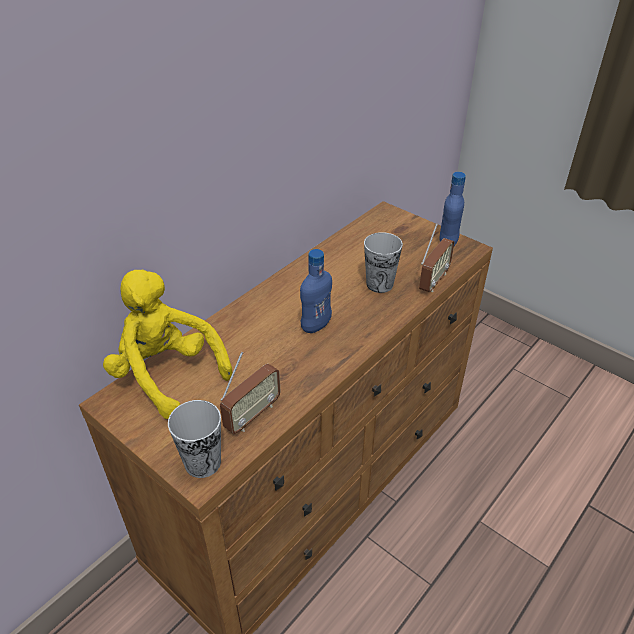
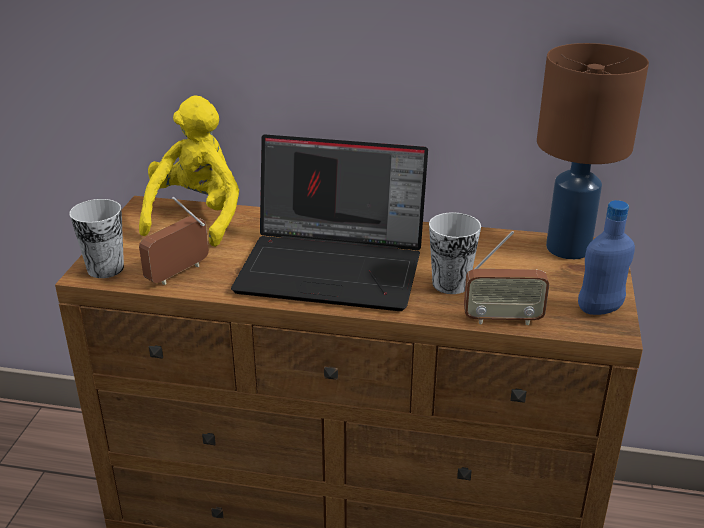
camera: 60 degrees right, 10 degrees down
radio [220,352,281,434] -> radio turned 120 degrees clockwise [139,197,209,285]
blue bottle [300,249,332,333] -> laptop [231,135,428,311]
none -> brown table lamp [537,43,649,259]

